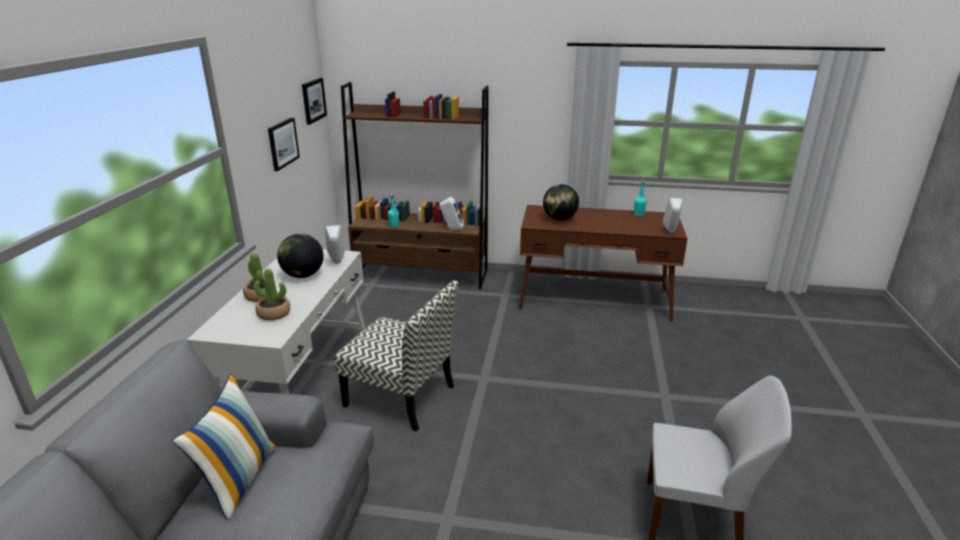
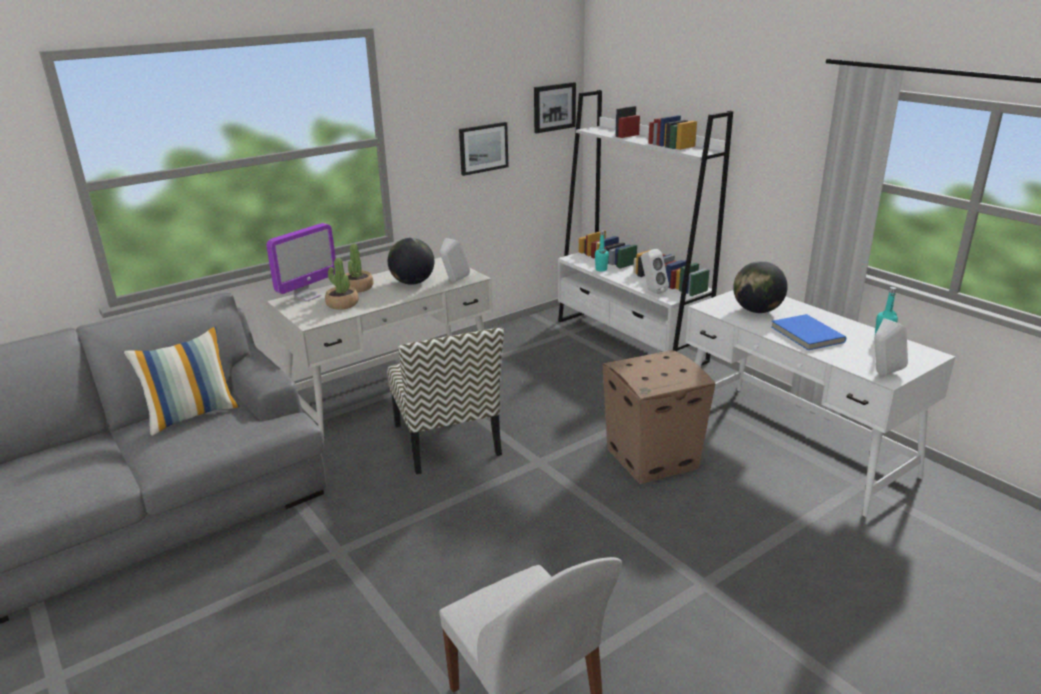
camera: 45 degrees right, 0 degrees up
brown bookcase [341,82,489,289] -> white bookcase [558,90,733,366]
brown desk [519,205,688,322] -> white desk [685,290,955,517]
none -> monitor [266,223,336,302]
none -> cardboard box [602,350,715,484]
none -> blue book [772,314,846,350]

